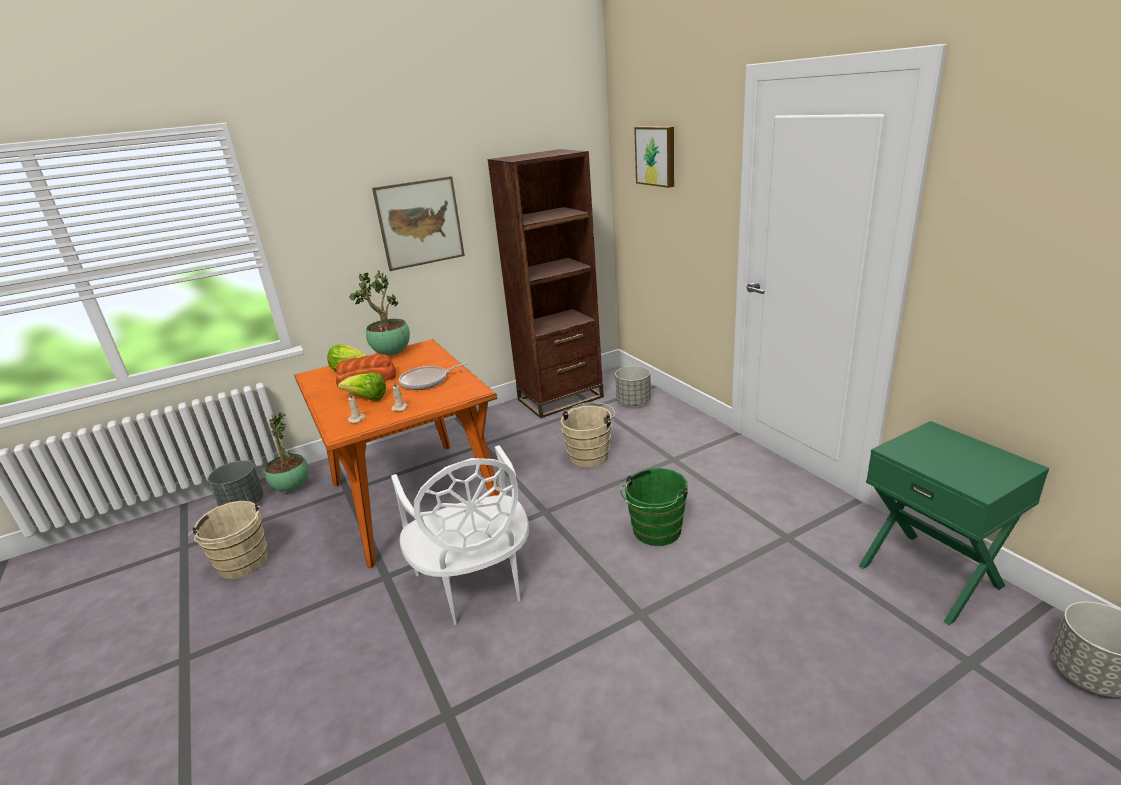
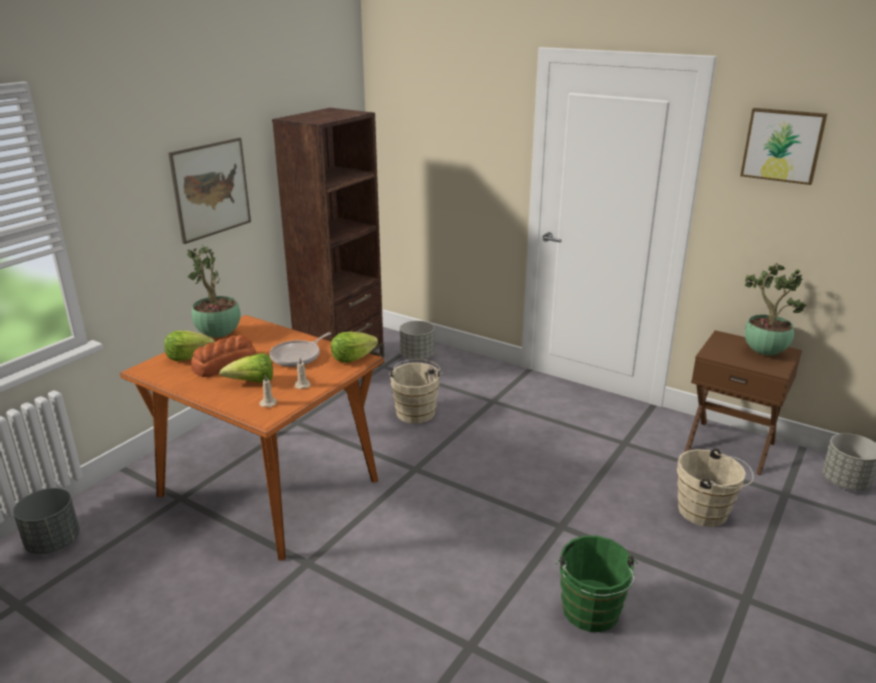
camera: 30 degrees left, 0 degrees up
beige bucket [188,501,268,579] -> beige bucket moved to [677,448,754,527]
potted plant [265,412,309,492] -> potted plant moved to [745,263,806,355]
white chair [391,445,529,625] -> none
green bucket [620,468,688,546] -> green bucket moved to [556,536,638,632]
picture [634,127,674,188] -> picture moved to [740,108,827,185]
green nightstand [859,421,1049,625] -> brown nightstand [684,330,802,475]
none -> lettuce [331,332,378,363]

